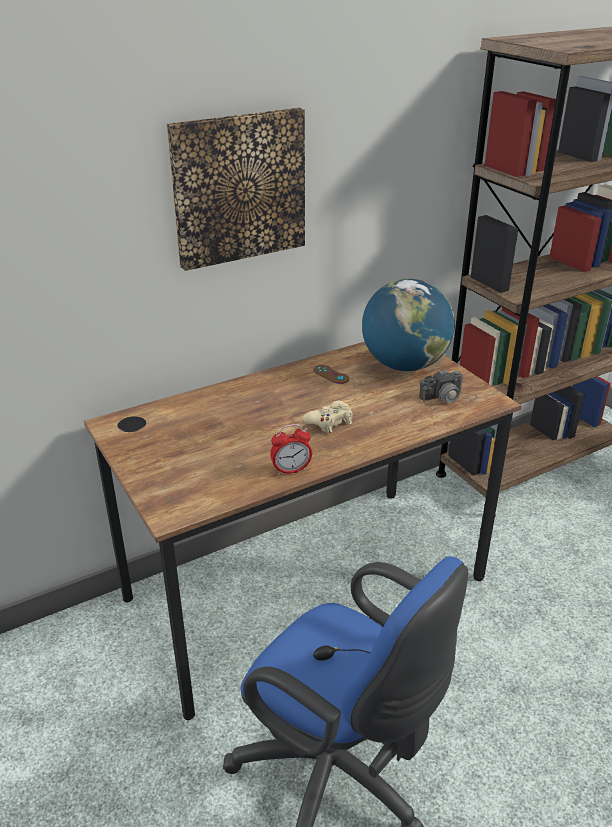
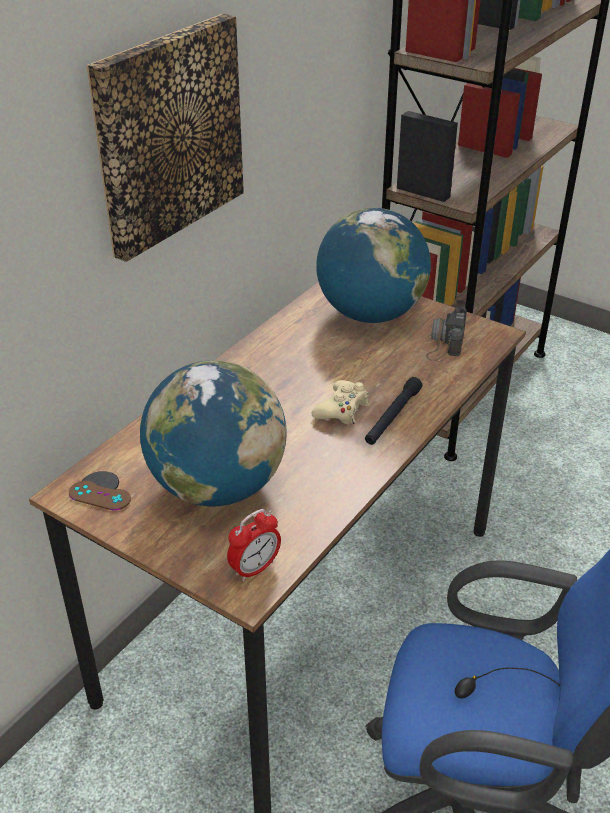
camera: 25 degrees left, 5 degrees up
alarm clock [270,424,312,475] -> alarm clock moved to [227,509,281,582]
brown game controller [313,365,349,384] -> brown game controller moved to [69,481,131,511]
camera [419,369,478,406] -> camera turned 150 degrees clockwise [426,307,467,361]
none -> globe [140,360,287,506]
none -> black flashlight [365,377,422,445]

